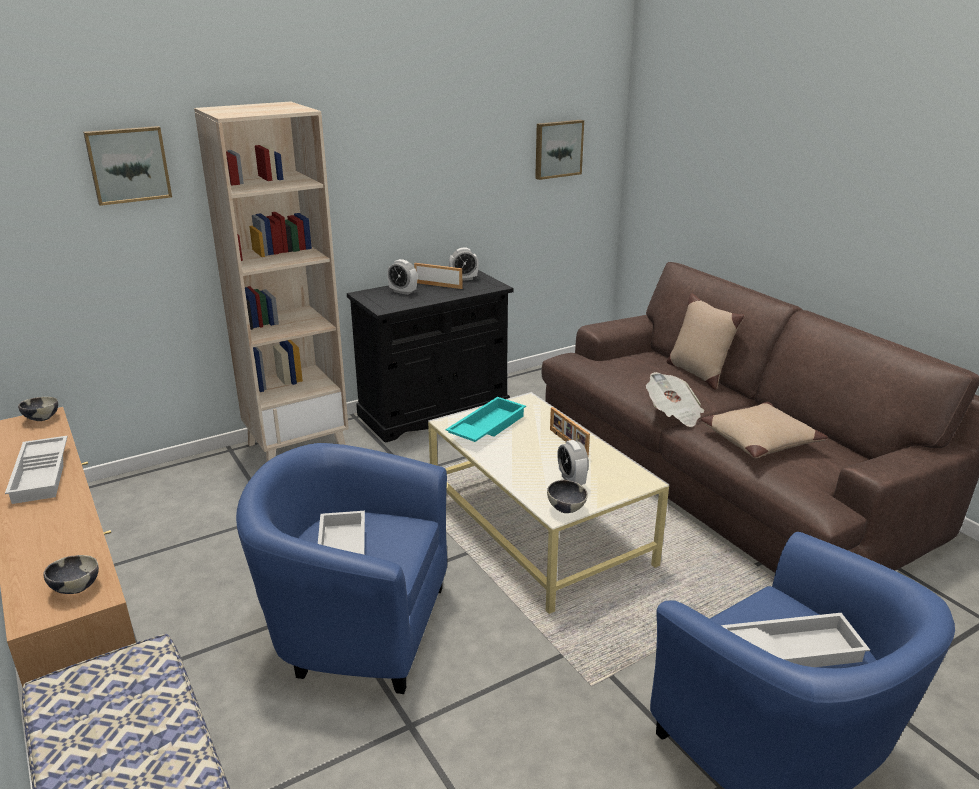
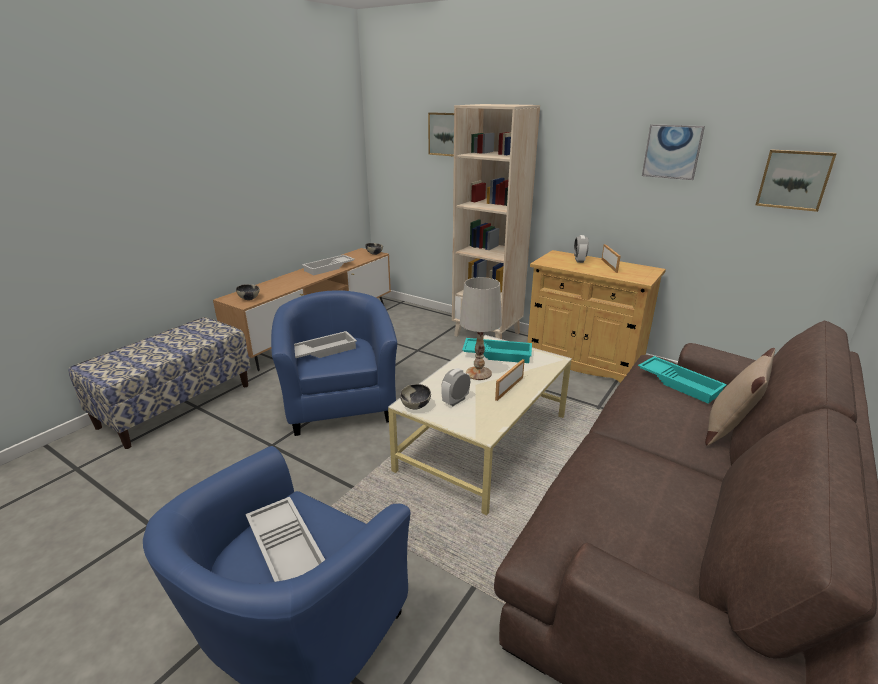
camera: 65 degrees right, 0 degrees up
black cabinet [347,270,514,443] -> beige cabinet [527,250,666,383]
alarm clock [449,248,479,281] -> none
newspaper [646,372,704,427] -> none
beige pillow [701,402,828,458] -> none
none -> white table lamp [460,277,502,380]
none -> turquoise tray [638,356,727,404]
none -> picture [642,124,705,180]

